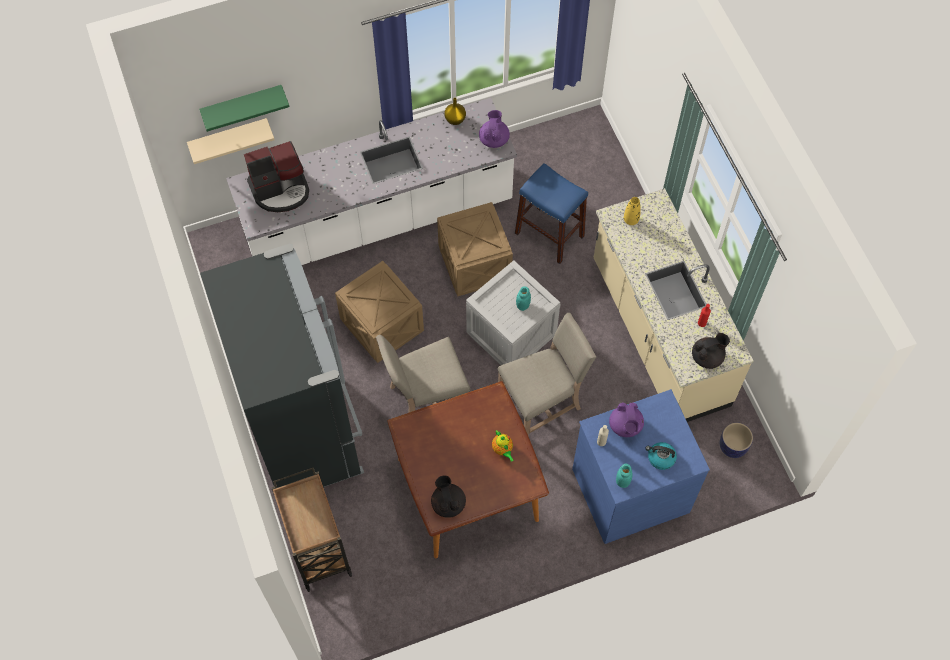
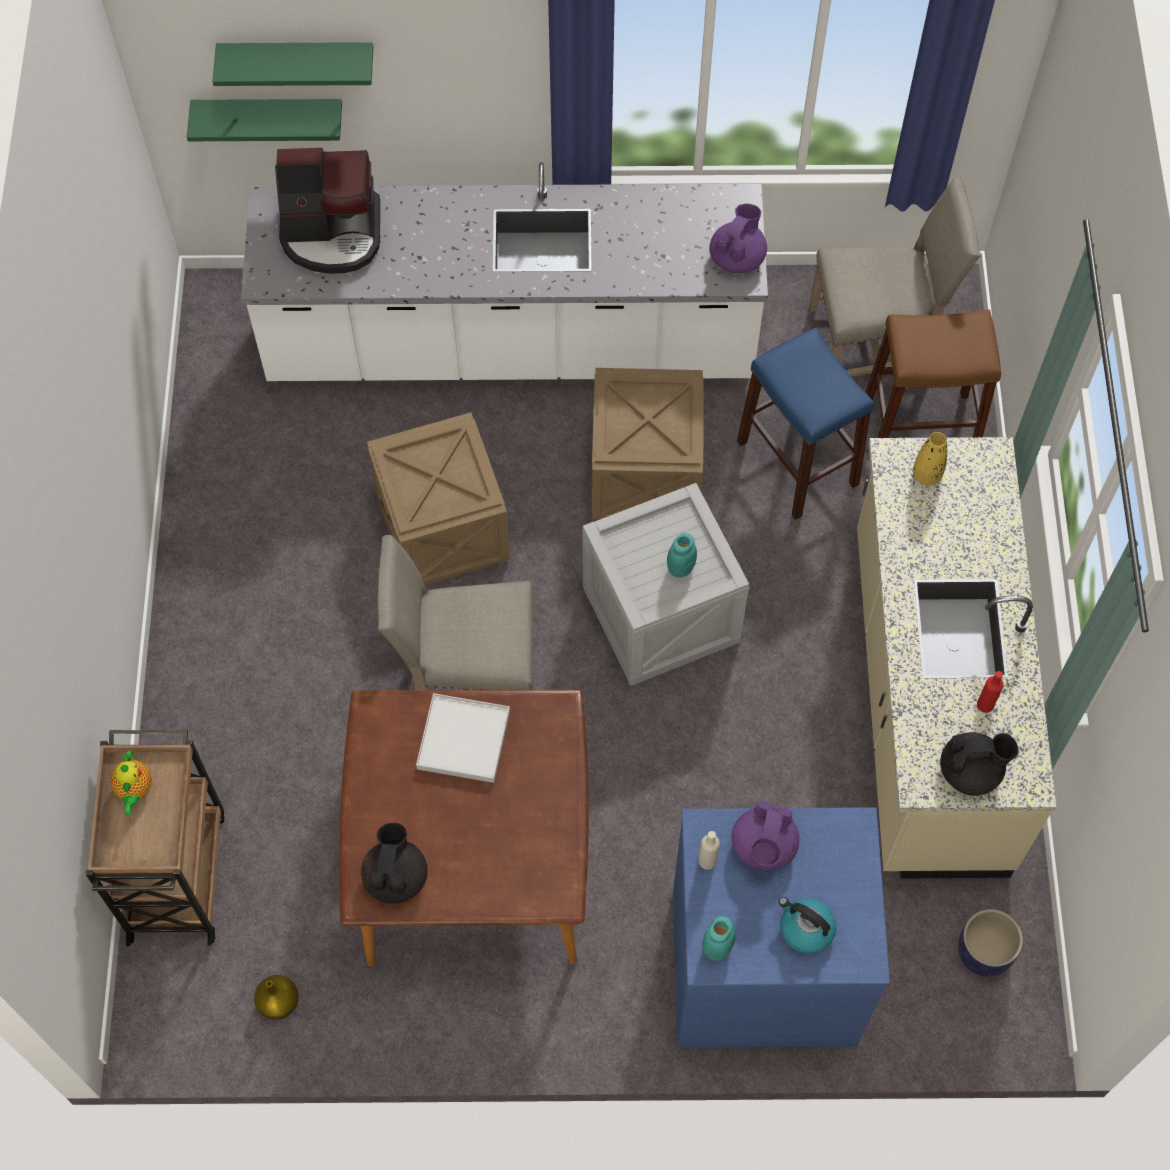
camera: 20 degrees right, 0 degrees up
beige shelf [187,118,275,164] -> green shelf [187,99,342,141]
black fridge [200,244,364,488] -> none
yellow vase [444,98,466,125] -> yellow vase moved to [254,975,299,1020]
teapot [492,430,513,462] -> teapot moved to [110,751,152,816]
beige chair [498,313,596,436] -> beige chair moved to [809,178,981,377]
none -> white tray [416,693,510,783]
none -> brown stool [865,310,1001,438]

